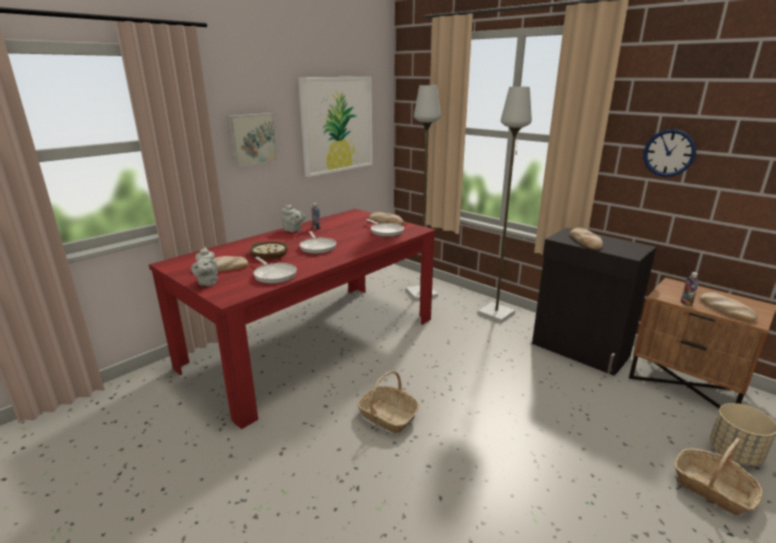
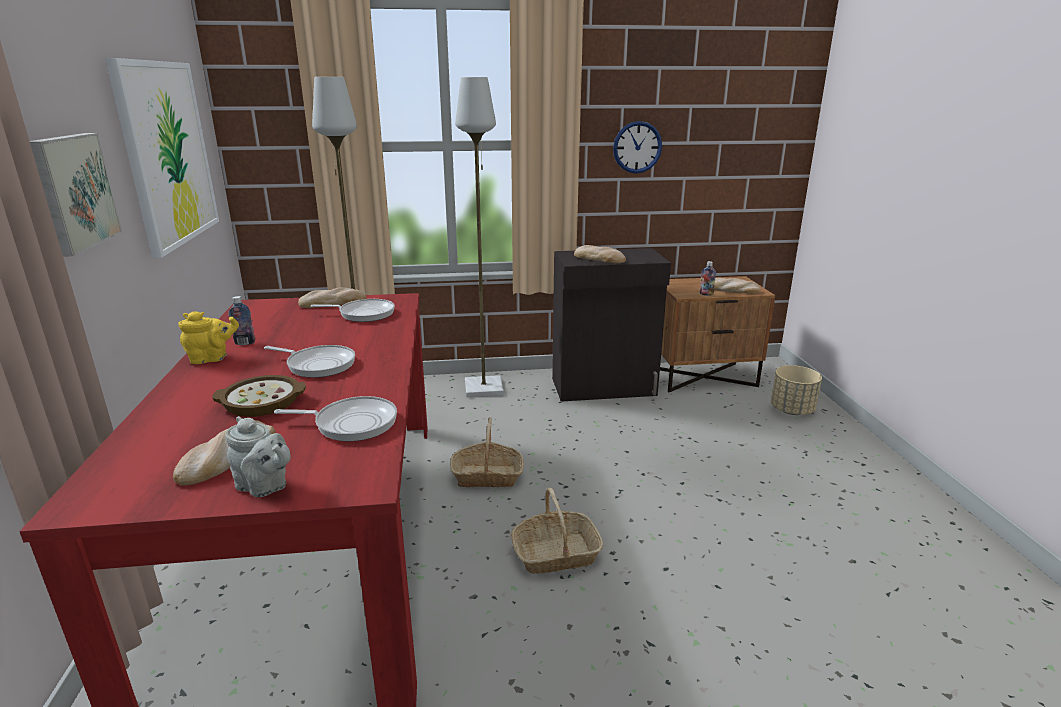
camera: 50 degrees left, 0 degrees up
grey teapot [282,205,305,232] -> yellow teapot [178,311,239,364]
basket [674,438,763,516] -> basket moved to [450,417,524,488]

